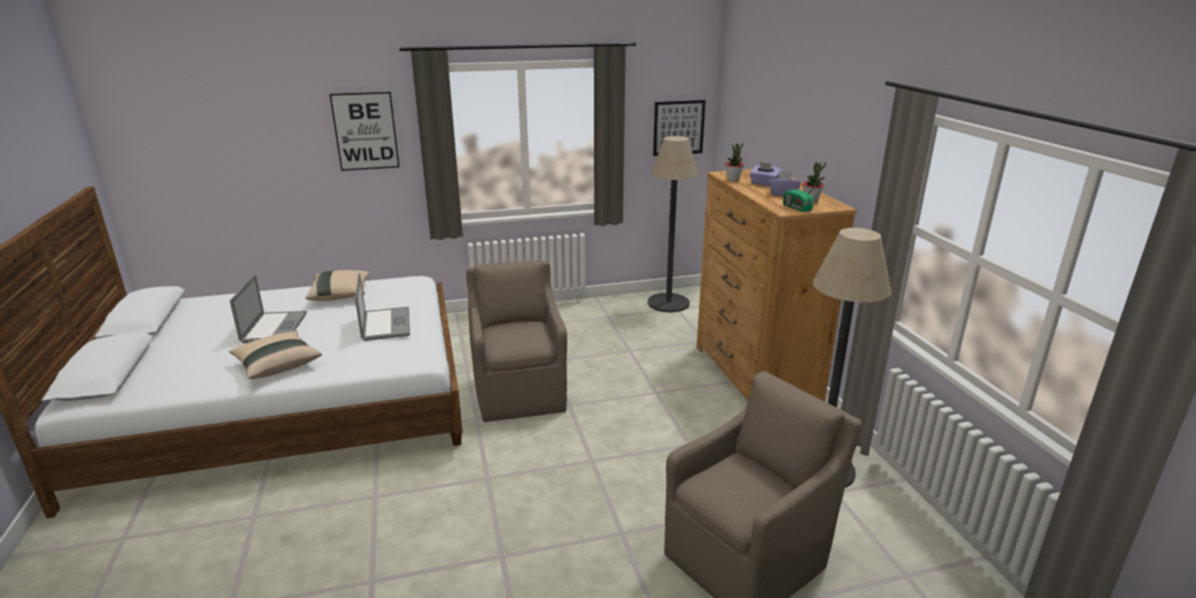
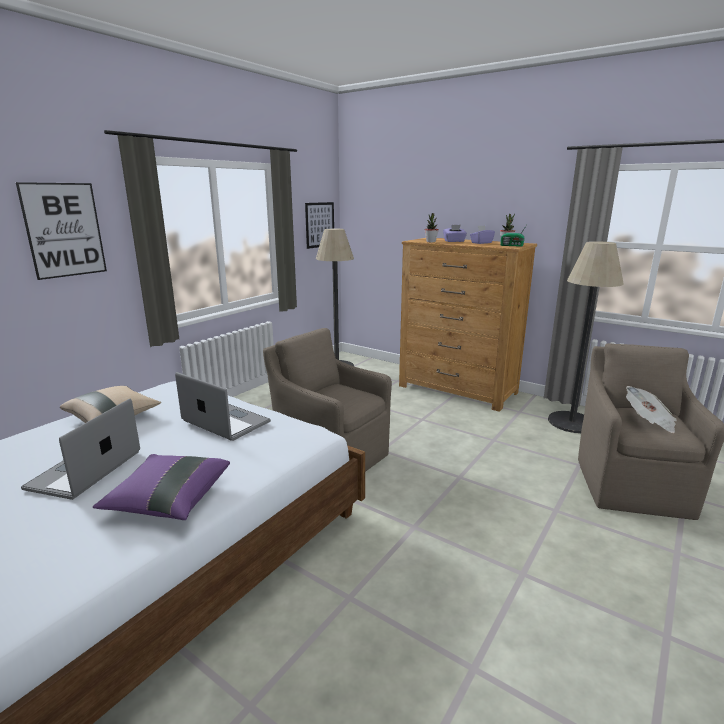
camera: 40 degrees left, 5 degrees down
beige pillow [229,331,322,379] -> purple pillow [93,454,230,520]
laptop [230,274,307,343] -> laptop turned 120 degrees counterclockwise [21,398,140,500]
none -> newspaper [626,386,677,433]

